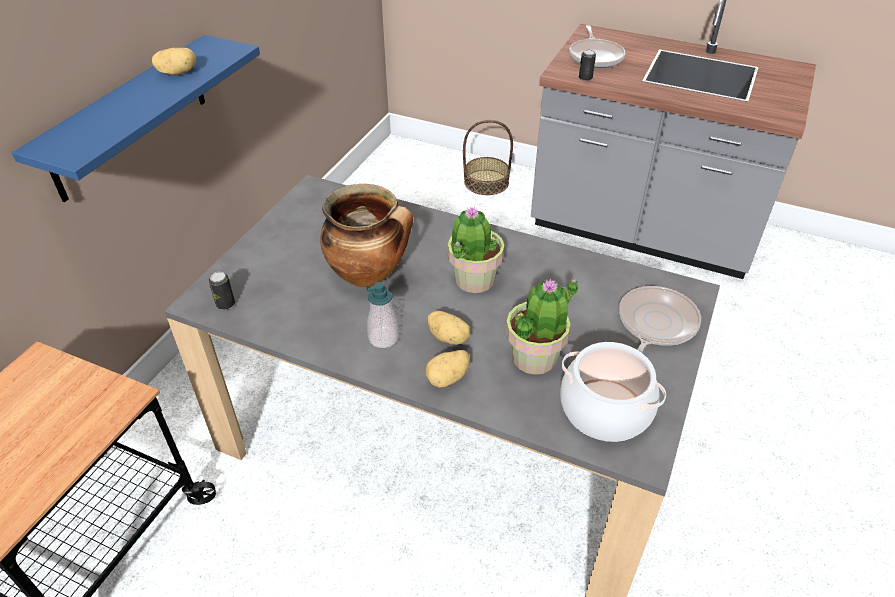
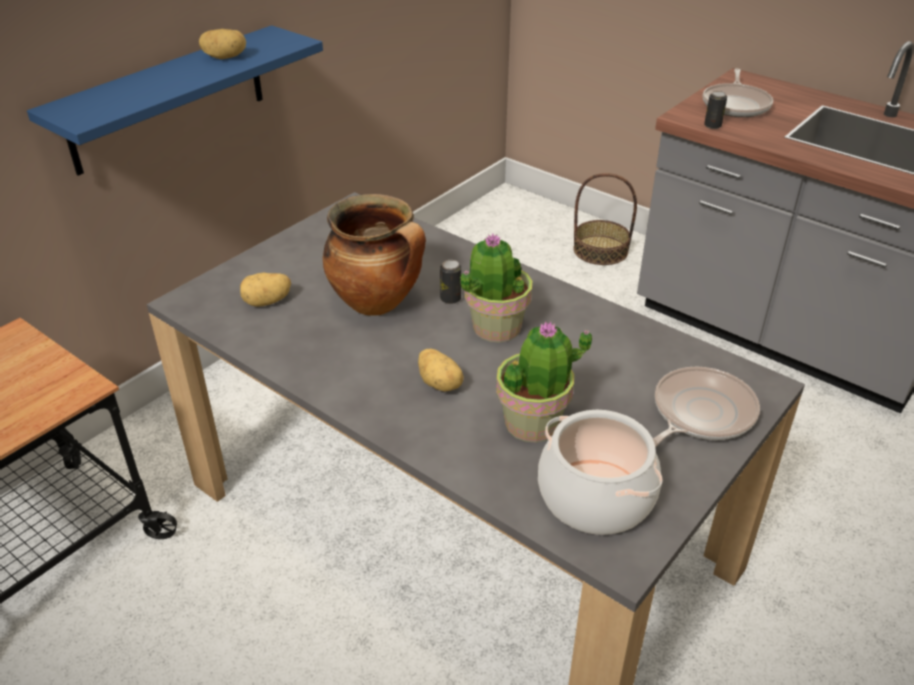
camera: 15 degrees right, 5 degrees down
can [209,272,235,310] -> can moved to [440,260,461,304]
soap dispenser [367,282,399,348] -> none
potato [426,350,470,387] -> potato moved to [240,273,291,307]

